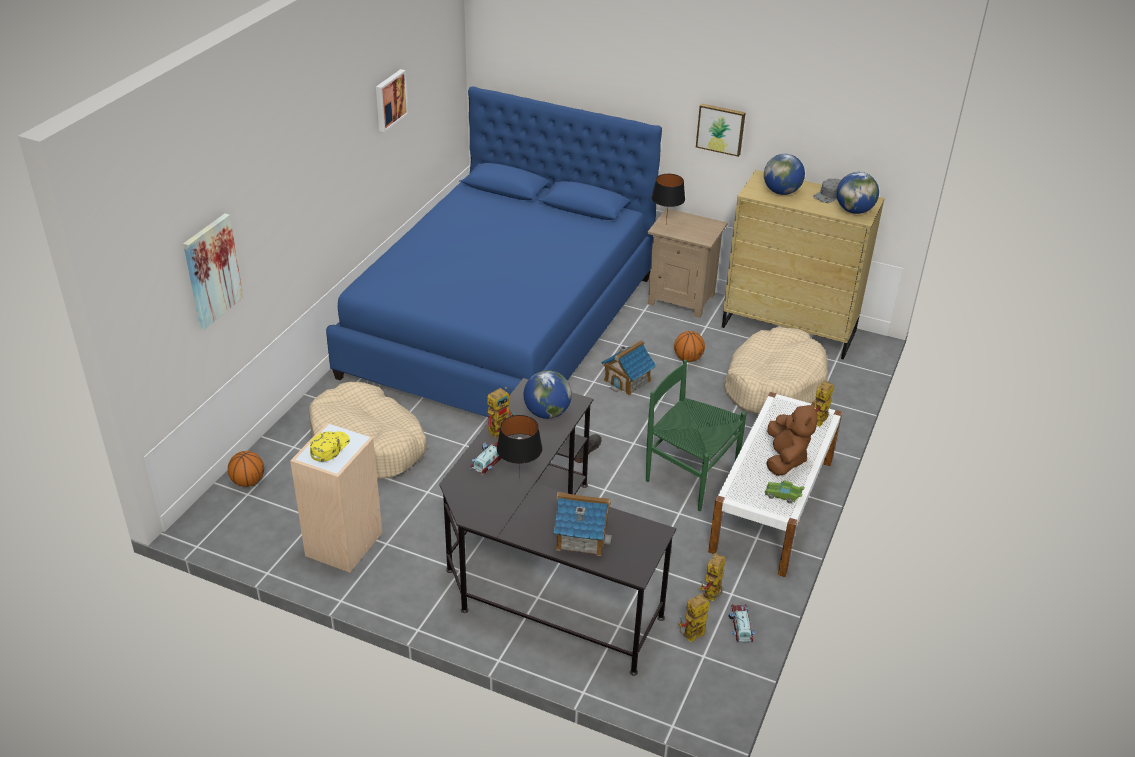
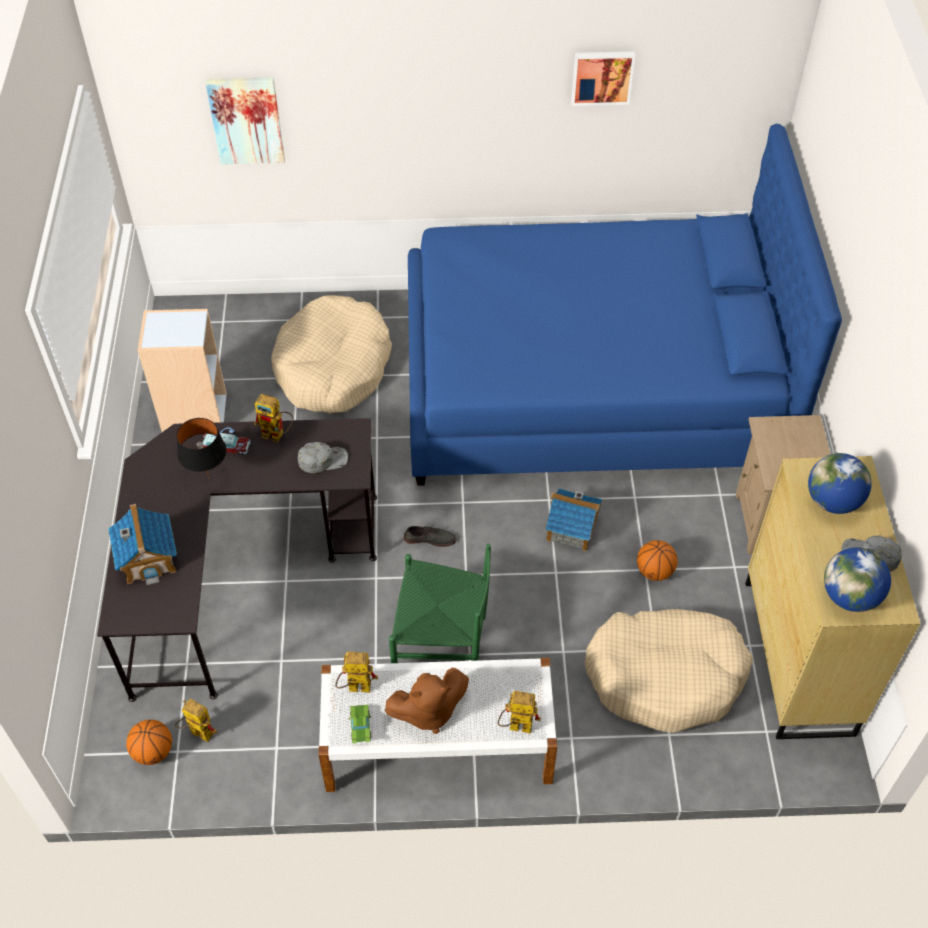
camera: 65 degrees right, 15 degrees up
basketball [228,451,264,487] -> basketball moved to [126,720,172,765]
yellow cap [310,431,350,462] -> none
globe [524,370,572,419] -> grey cap [298,442,348,473]
green chair [646,359,746,511] -> green chair turned 90 degrees clockwise [389,544,491,682]
black table lamp [652,174,685,223] -> none
picture [696,103,746,157] -> none
toy robot [700,553,726,601] -> toy robot moved to [335,652,378,693]
toy car [729,604,756,643] -> none

